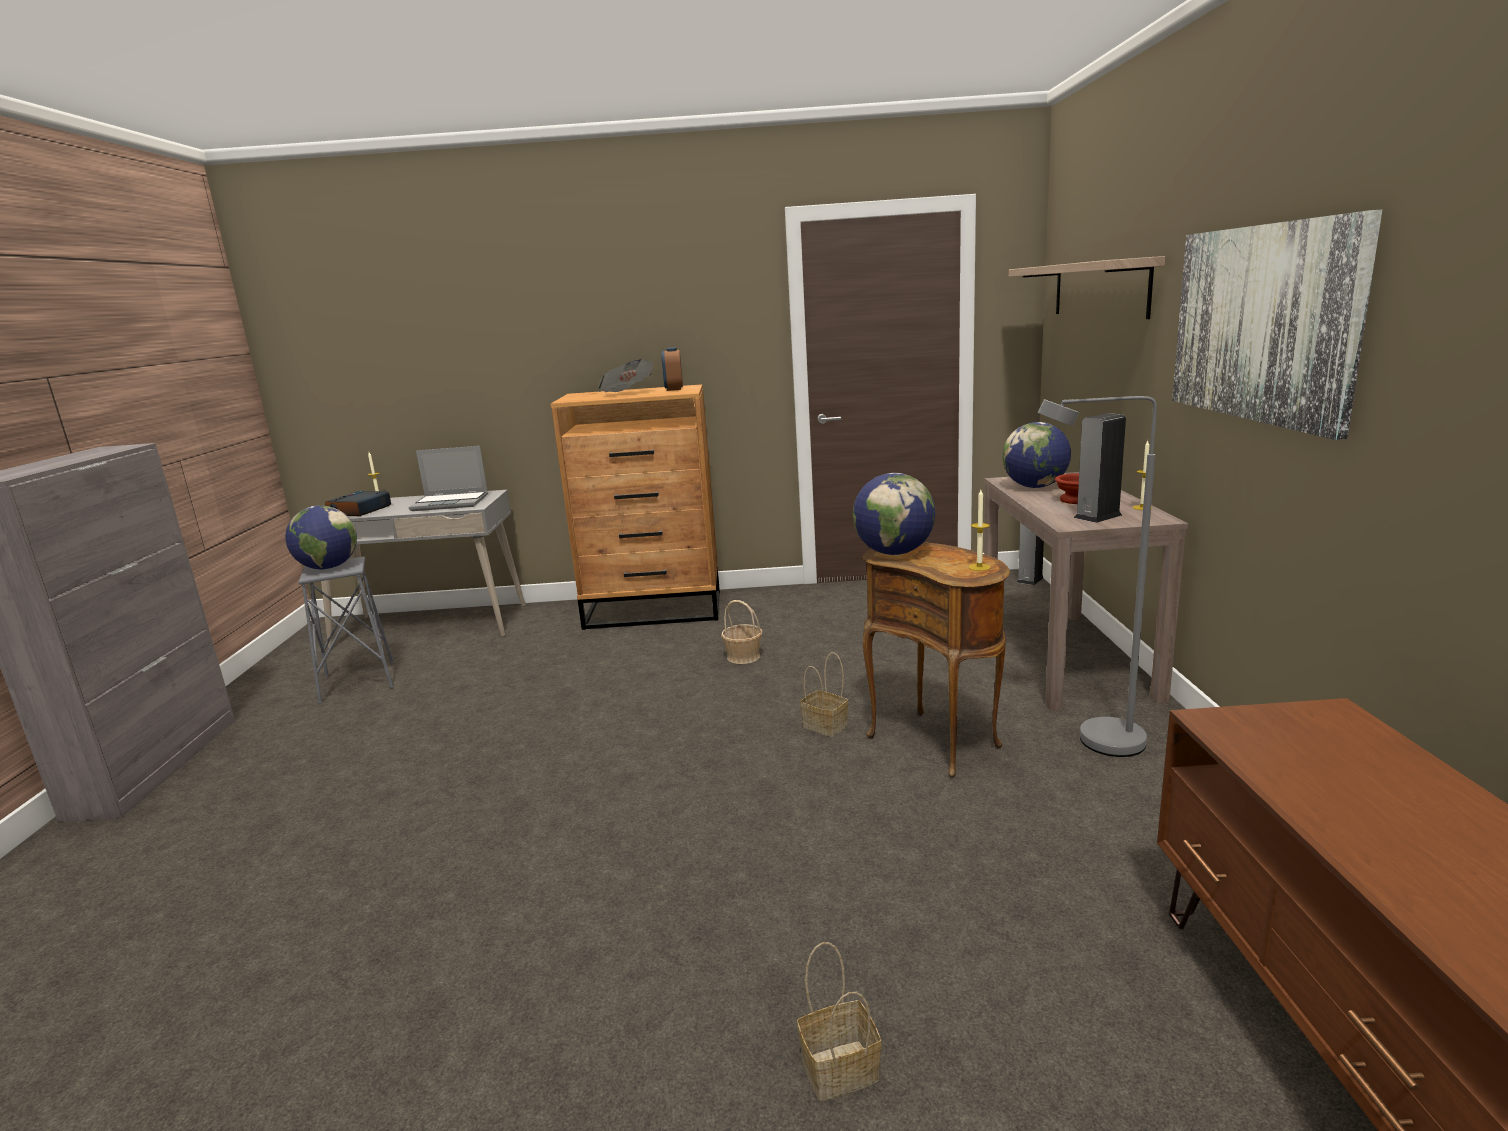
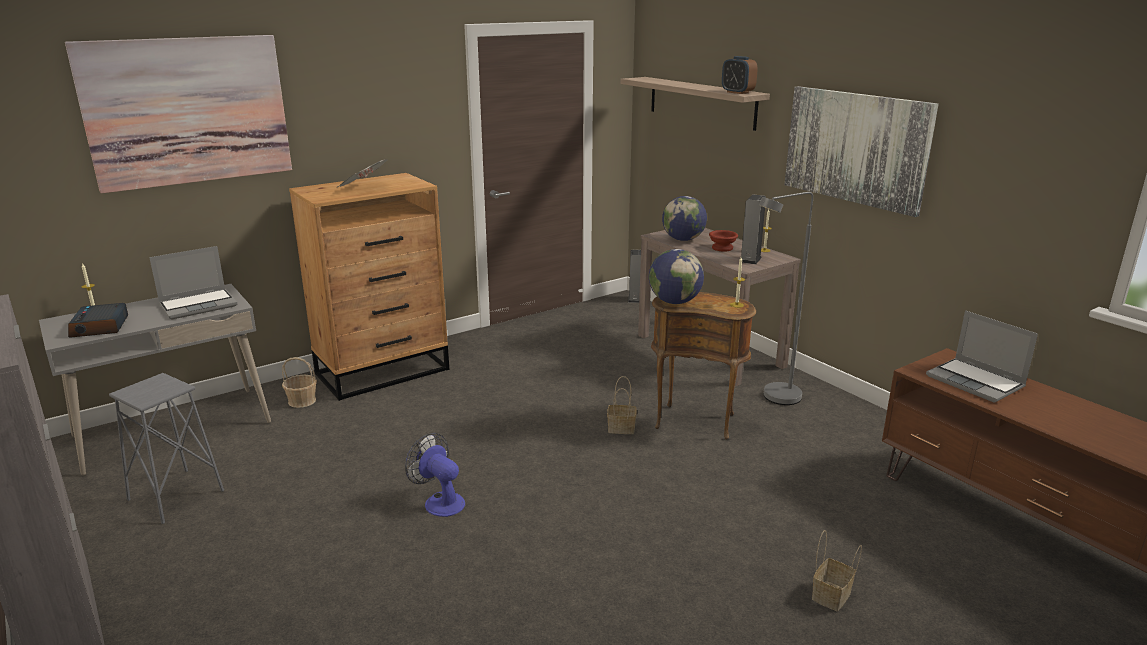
camera: 35 degrees left, 5 degrees up
globe [285,506,357,570] -> none
alarm clock [661,347,683,391] -> alarm clock moved to [722,56,758,94]
basket [721,600,762,664] -> basket moved to [282,357,317,408]
none -> picture [65,35,292,194]
none -> fan [405,433,465,517]
none -> laptop [926,310,1038,402]

